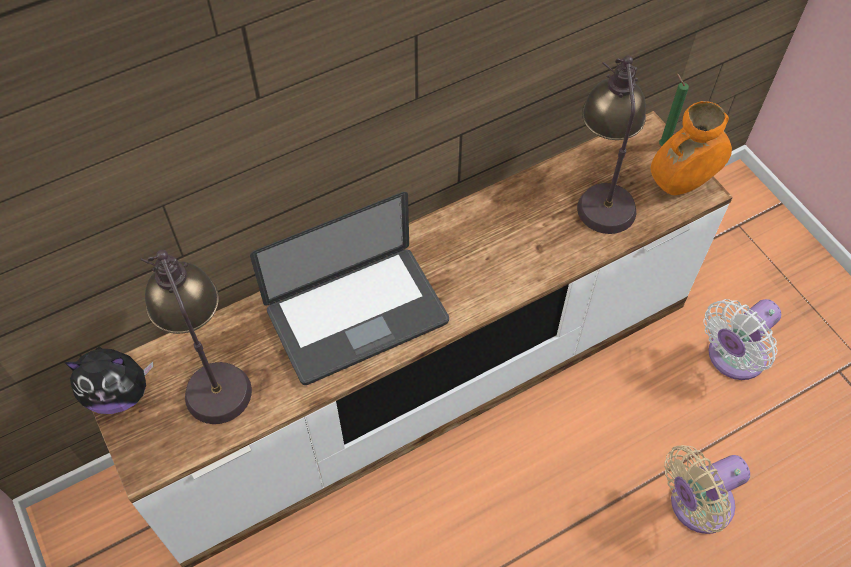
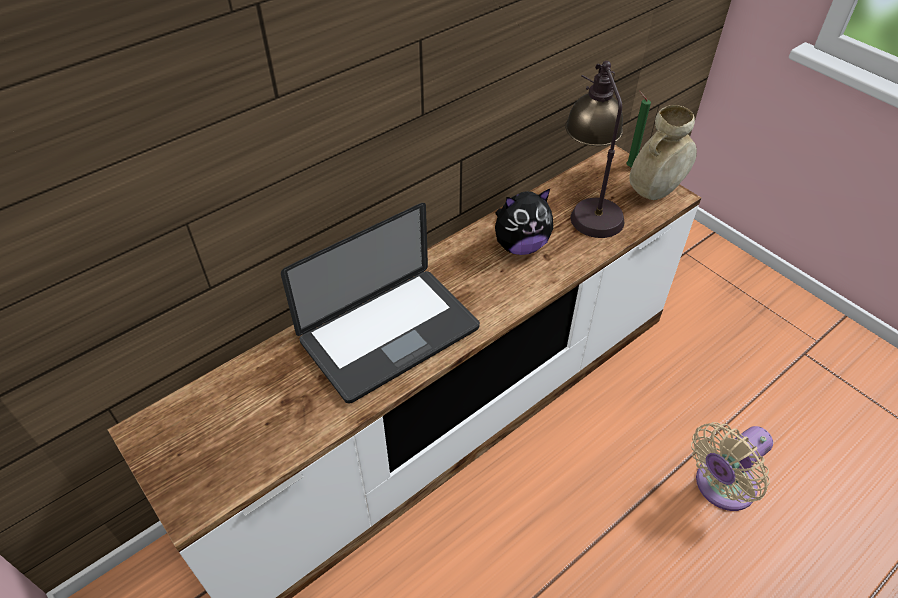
camera: 10 degrees left, 10 degrees down
plush toy [65,346,153,414] -> plush toy moved to [495,189,553,255]
table lamp [141,250,252,424] -> none
orange vase [651,101,732,195] -> beige vase [629,105,697,200]
white fan [703,299,781,380] -> none

